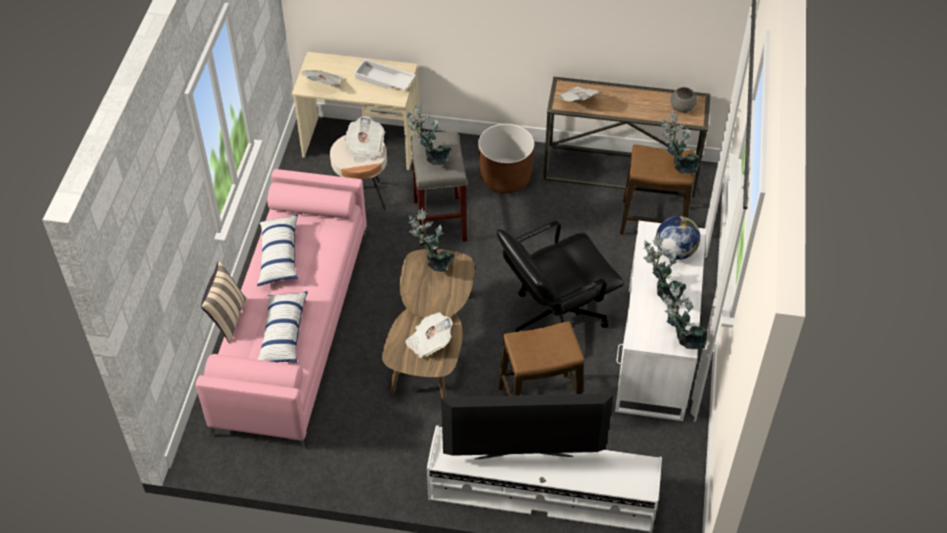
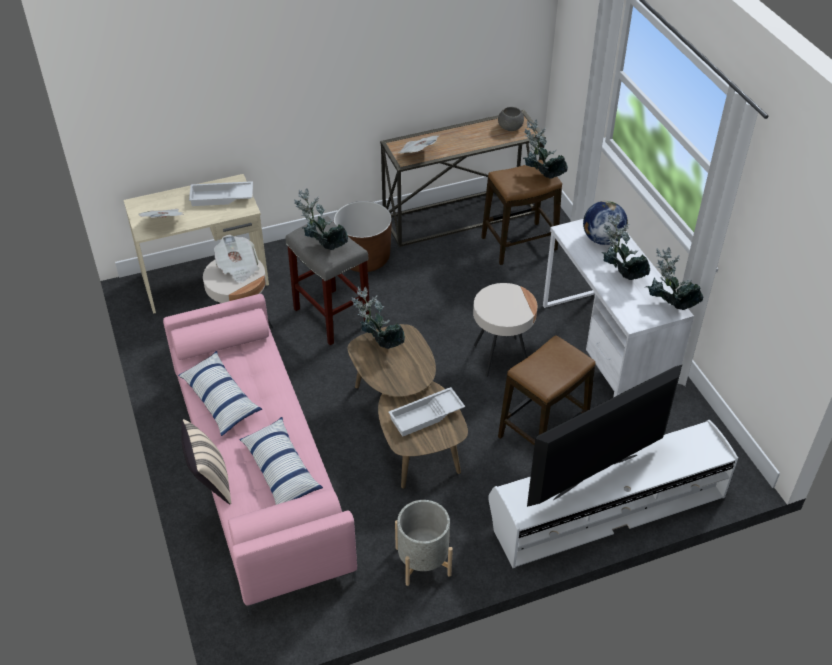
camera: 30 degrees left, 5 degrees down
newspaper [405,312,453,358] -> white tray [388,387,465,437]
black office chair [497,221,624,332] -> beige side table [473,283,537,377]
none -> grey planter [395,500,453,586]

